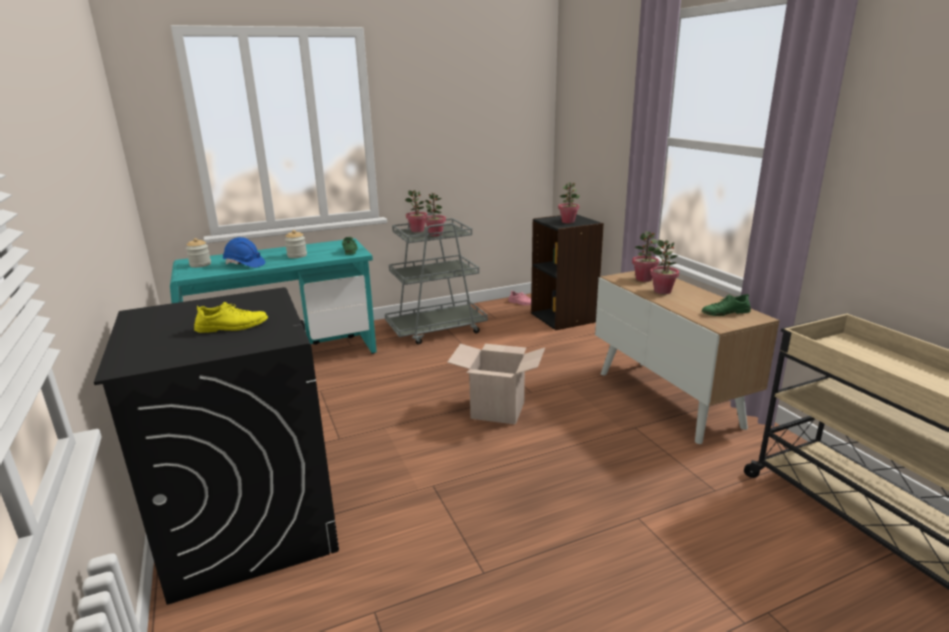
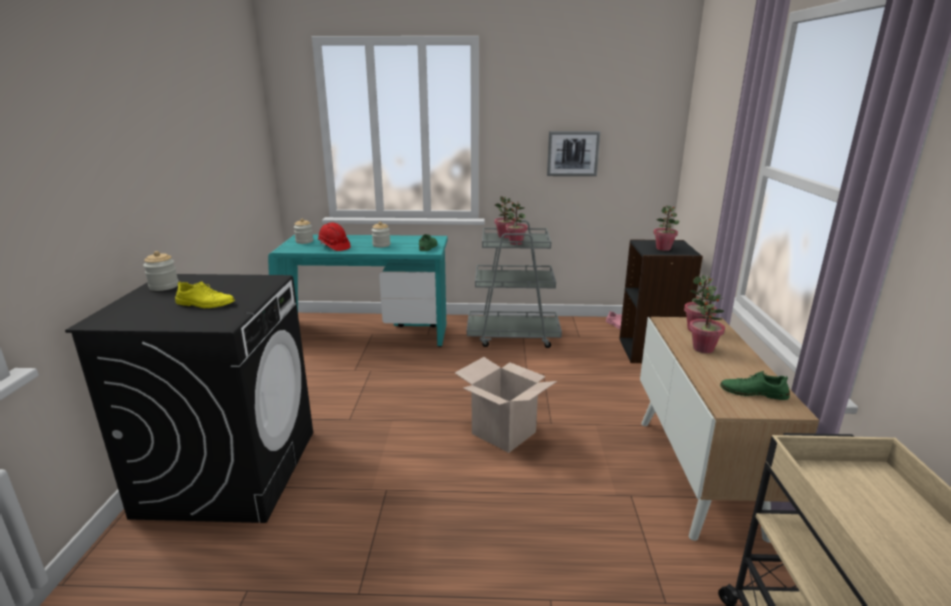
camera: 25 degrees right, 0 degrees up
blue hard hat [223,237,266,268] -> red hard hat [318,223,351,251]
none -> jar [143,251,179,291]
none -> picture [547,131,600,176]

